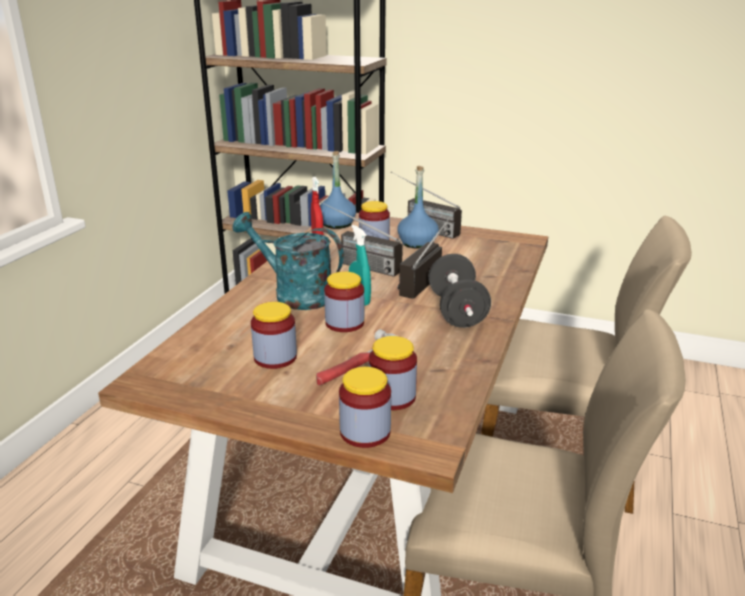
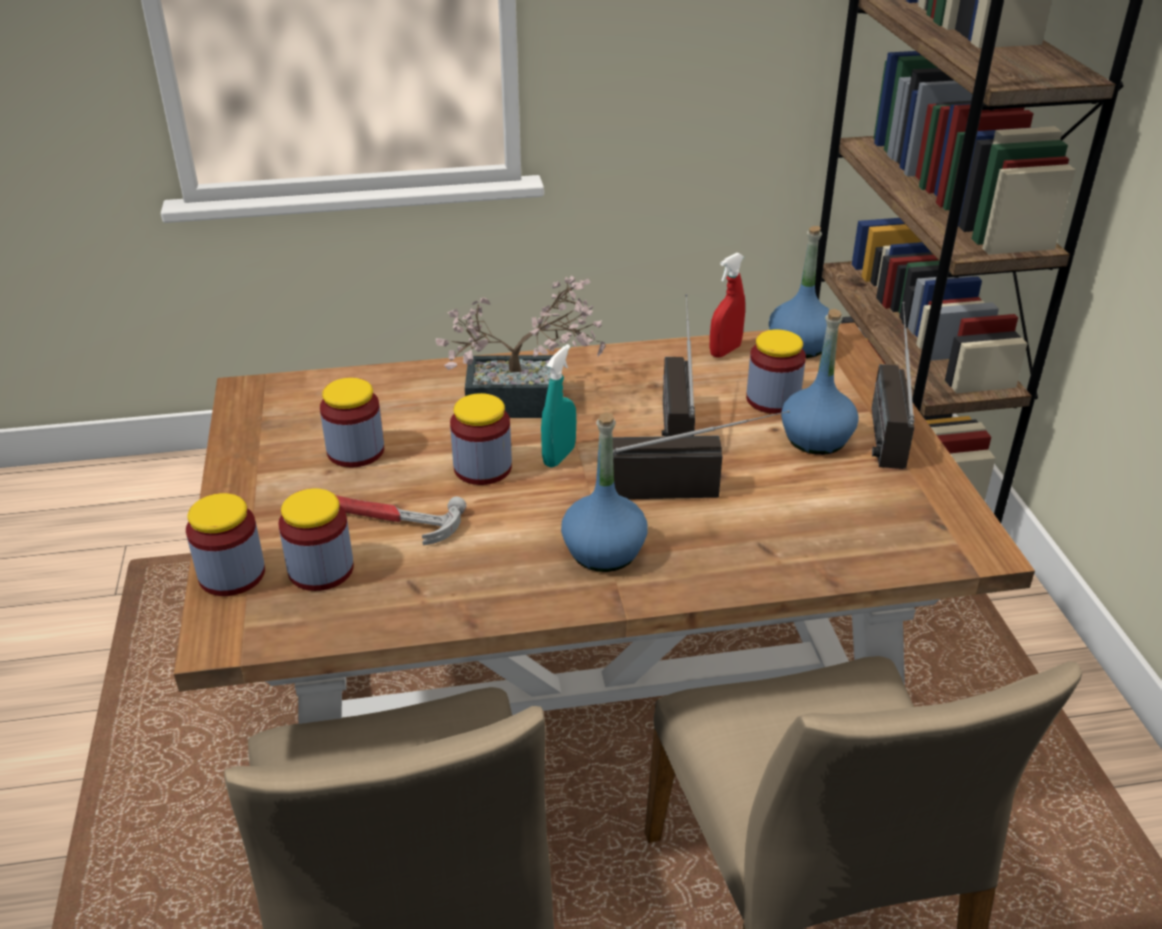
camera: 60 degrees right, 10 degrees up
turquoise watering can [233,212,344,310] -> potted plant [436,276,605,418]
black dumbbell [428,254,491,328] -> blue bottle [561,412,648,572]

